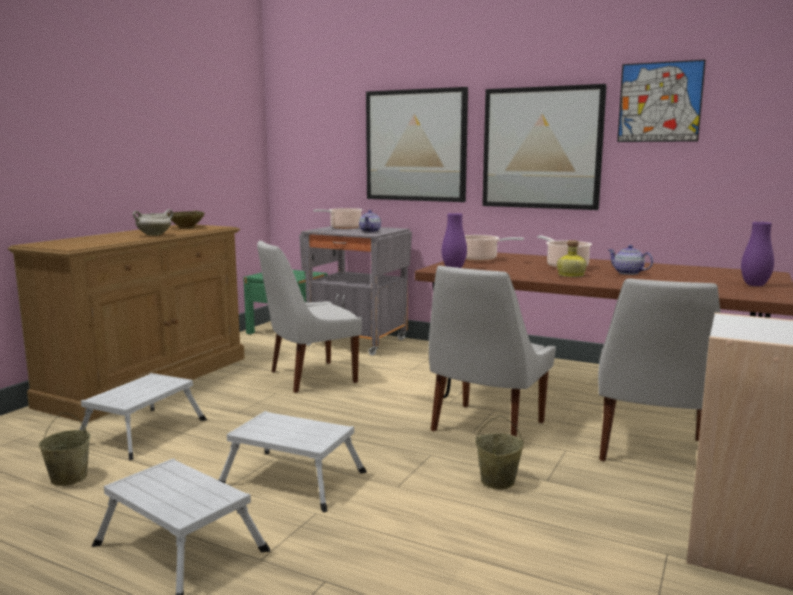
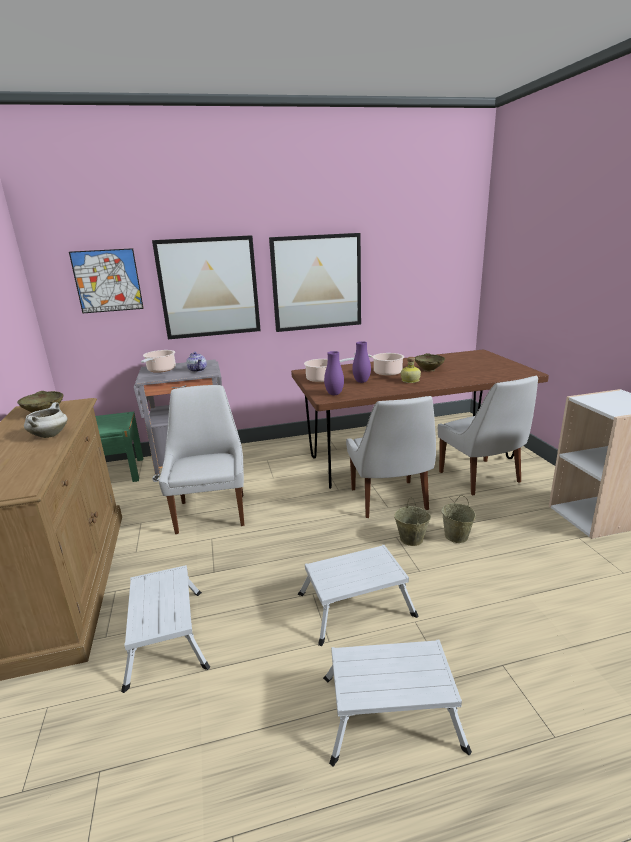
camera: 40 degrees left, 10 degrees up
beige bucket [39,413,91,486] -> beige bucket moved to [394,498,431,546]
white chair [257,240,362,393] -> white chair turned 150 degrees clockwise [159,385,244,534]
teapot [608,245,653,275] -> beige bowl [415,353,445,372]
picture [617,60,706,142] -> picture moved to [69,248,144,313]
purple vase [741,222,774,286] -> purple vase moved to [352,341,371,383]

